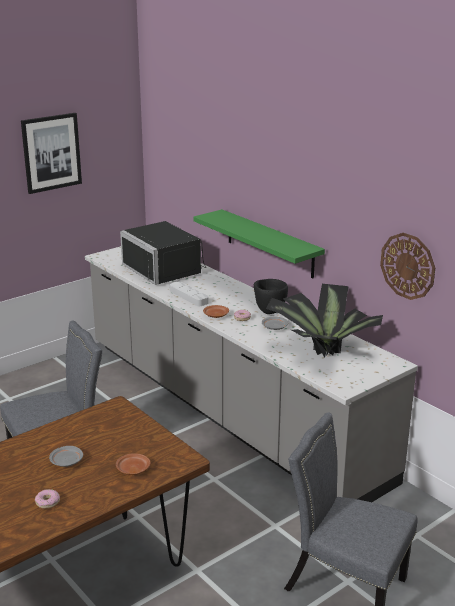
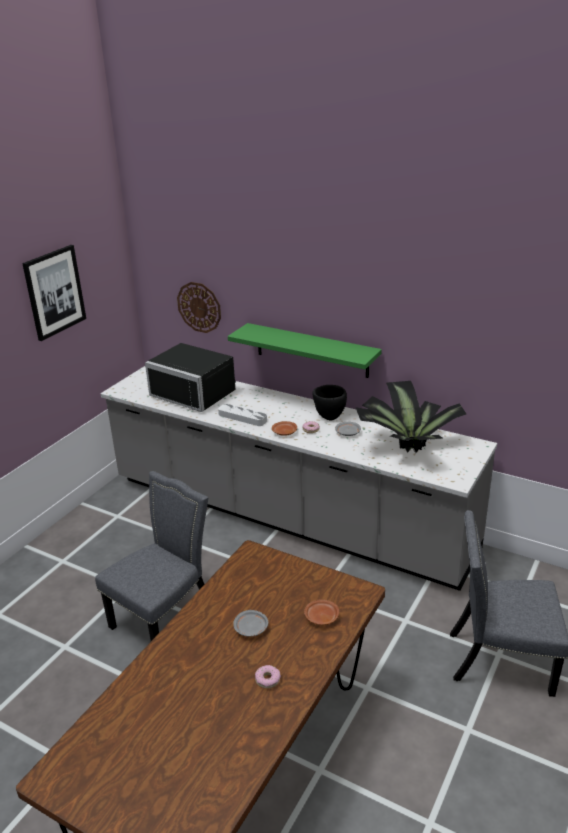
camera: 20 degrees left, 5 degrees up
wall clock [380,233,435,300] -> wall clock moved to [177,282,221,333]

